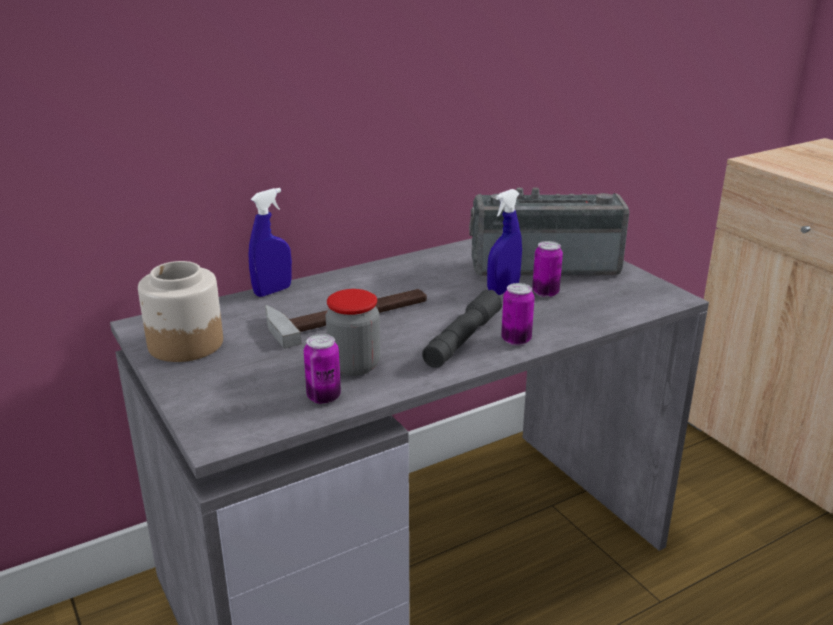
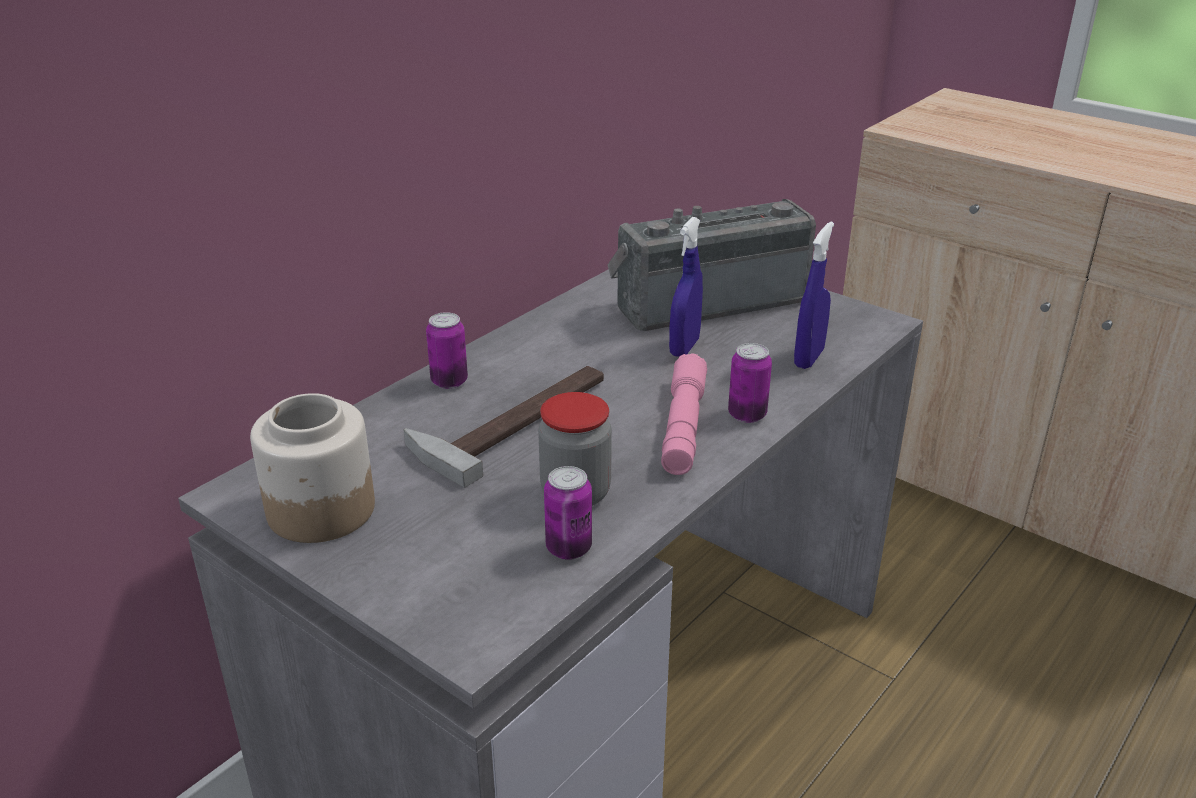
camera: 20 degrees left, 5 degrees up
blue spray bottle [249,188,292,297] -> blue spray bottle moved to [794,221,834,369]
grey flashlight [422,290,502,368] -> pink flashlight [661,353,707,475]
can [532,241,563,297] -> can moved to [426,312,468,389]

